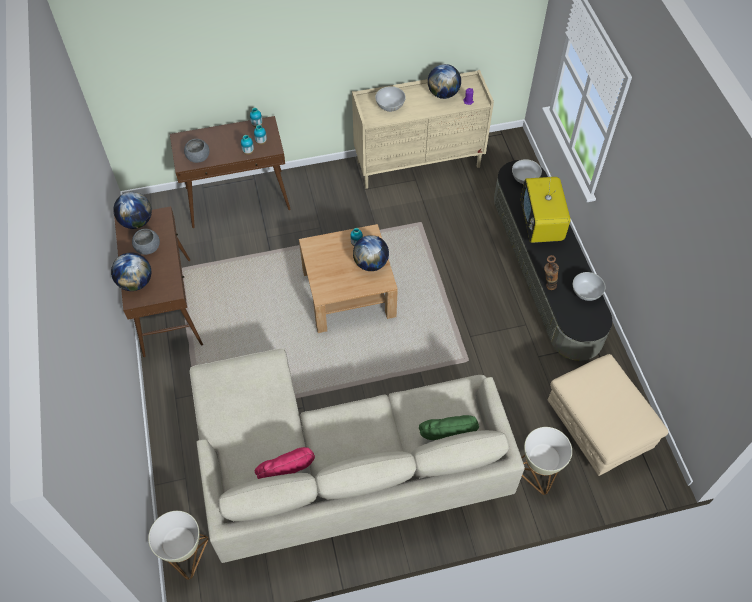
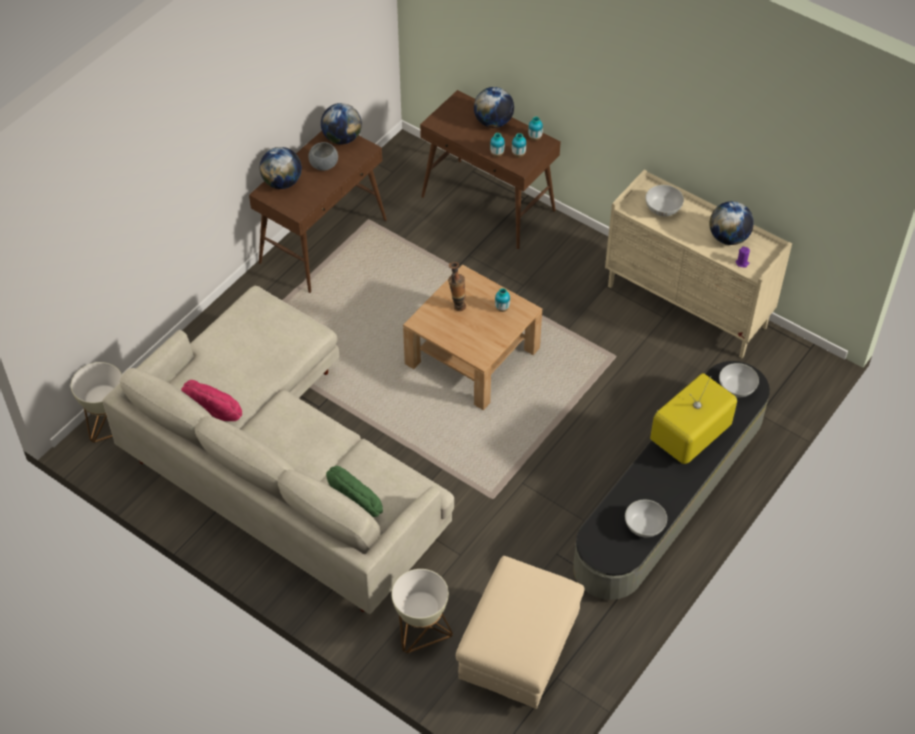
camera: 50 degrees right, 5 degrees down
grey bowl [184,139,210,163] -> none
globe [353,235,389,271] -> globe moved to [474,87,514,128]
vase [544,255,559,290] -> vase moved to [448,262,466,311]

